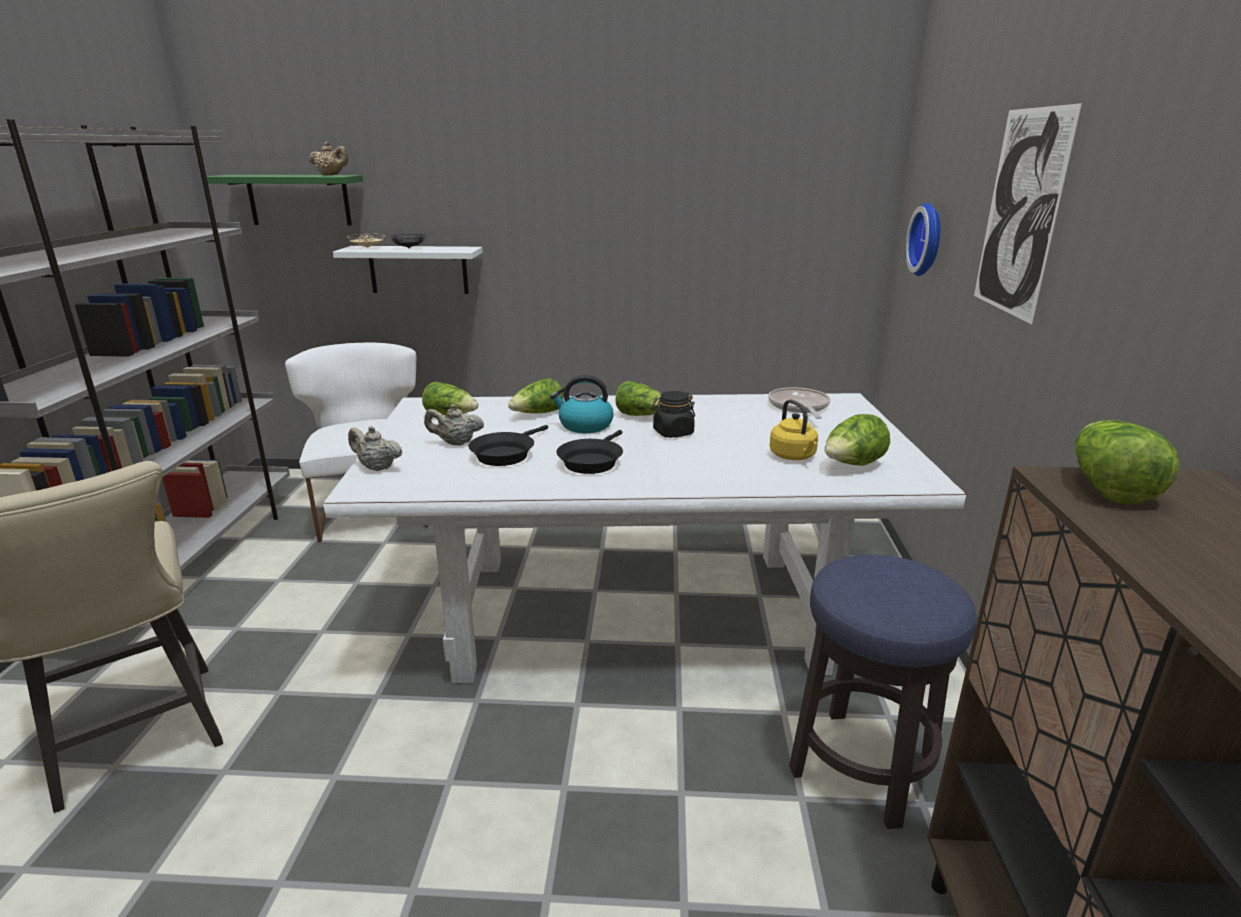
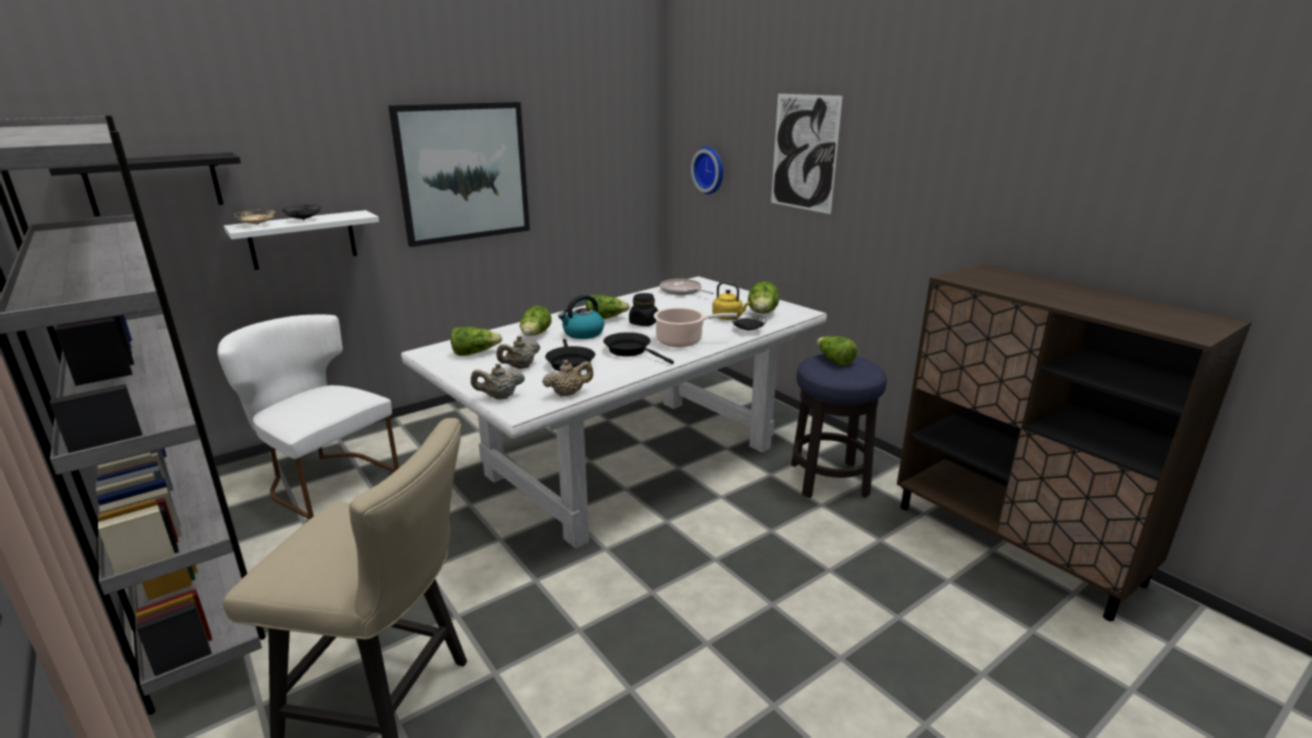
camera: 40 degrees left, 0 degrees up
green shelf [207,175,363,225] -> black shelf [49,152,241,216]
beige teapot [309,142,349,176] -> beige teapot moved to [542,360,593,396]
black frying pan [556,430,623,474] -> black frying pan turned 150 degrees clockwise [603,332,674,364]
lettuce [1075,420,1180,504] -> lettuce moved to [817,336,857,366]
none -> picture [388,102,530,247]
none -> cooking pot [654,307,737,347]
none -> black plate [731,314,767,331]

